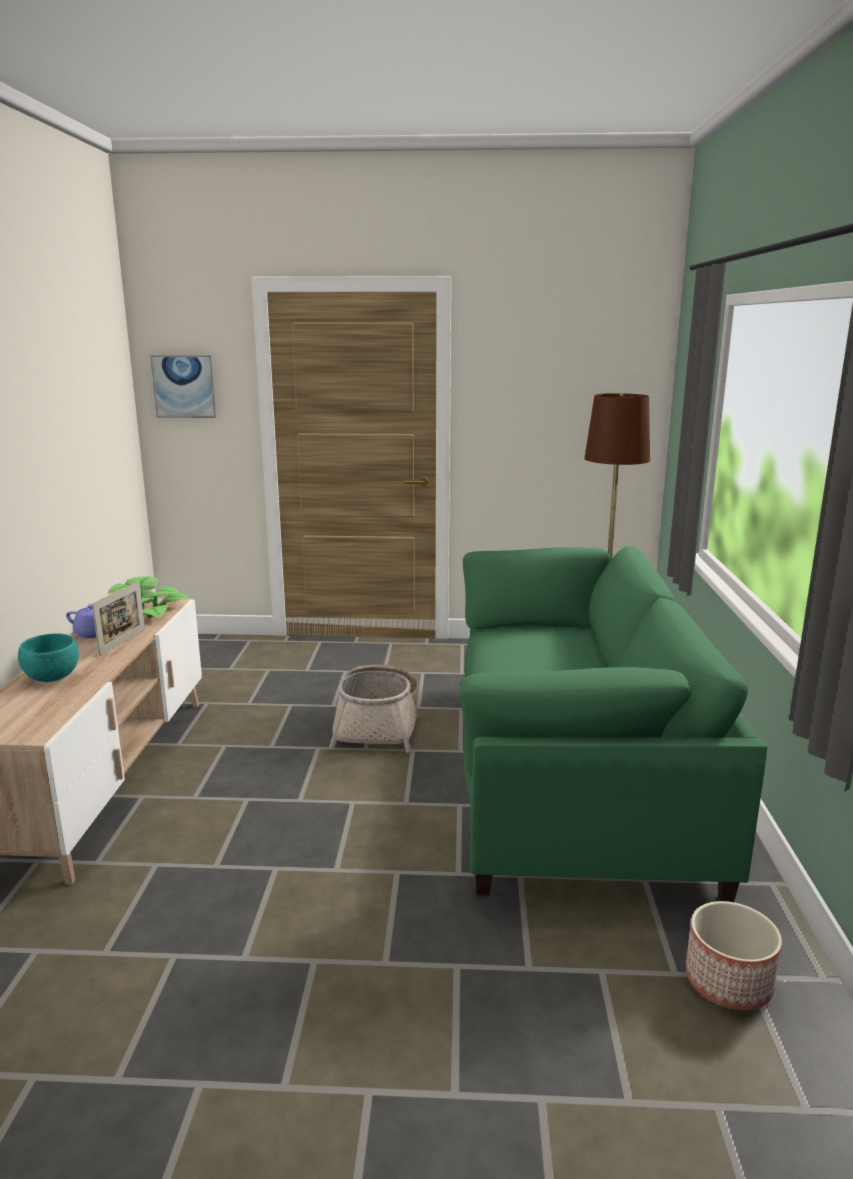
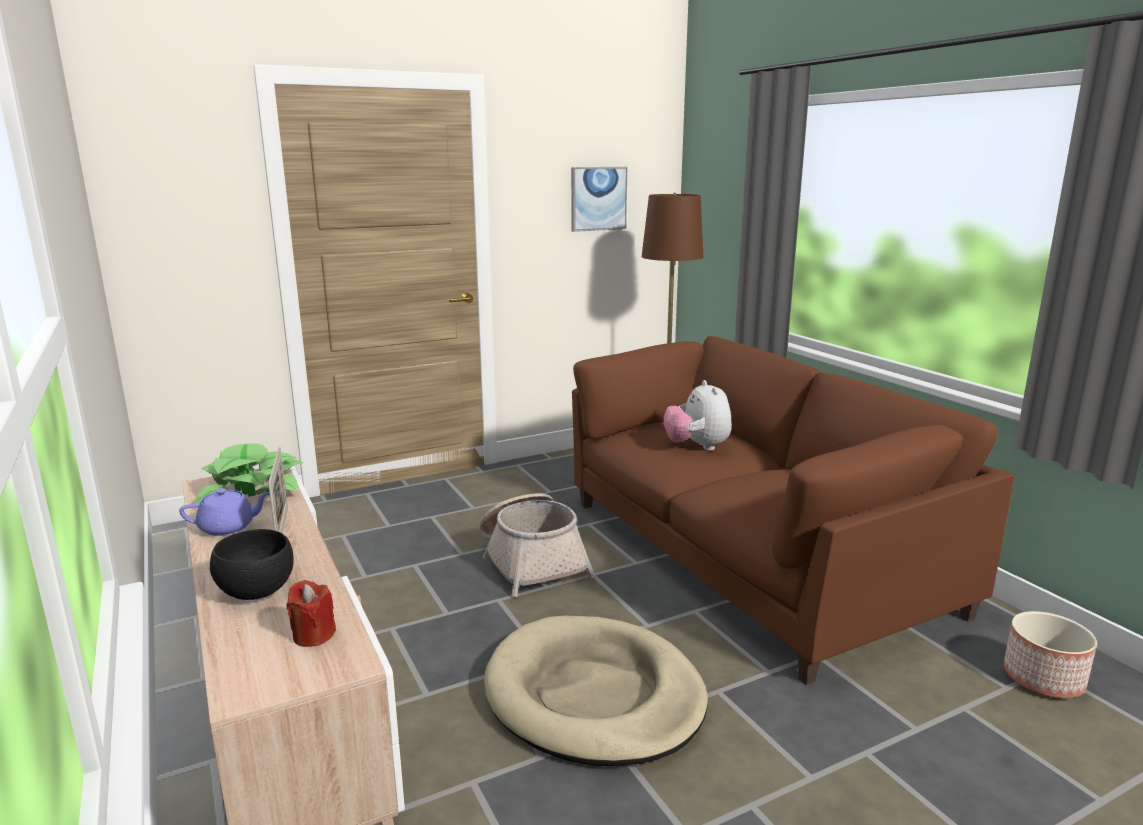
camera: 30 degrees left, 0 degrees up
turquoise bowl [18,633,79,682] -> black bowl [210,529,294,600]
picture [150,355,217,418] -> picture moved to [571,167,627,232]
green sofa [460,546,767,902] -> brown sofa [572,336,1014,685]
none -> red candle [286,580,336,647]
none -> beige dog bed [484,616,708,766]
none -> plush toy [663,380,732,451]

